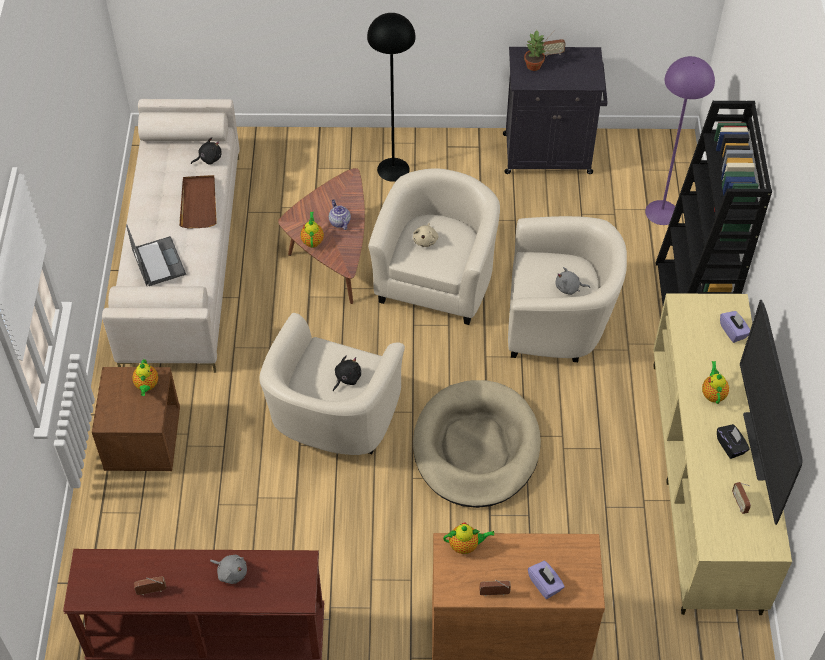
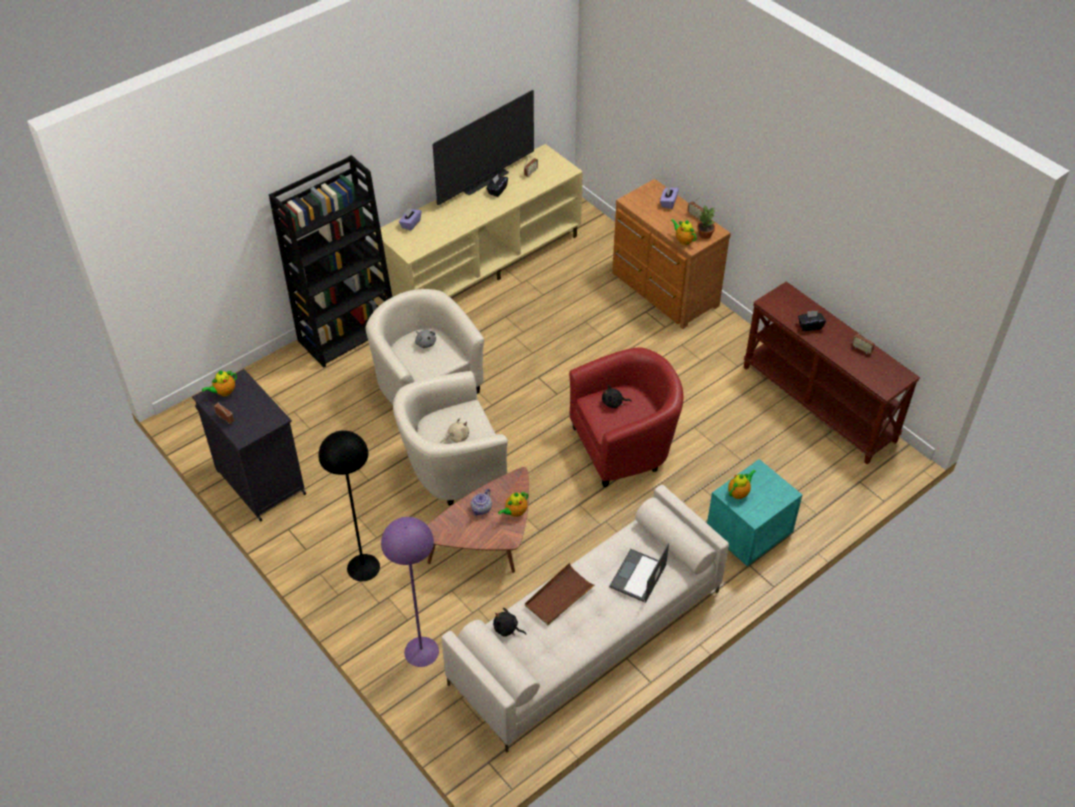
camera: 130 degrees left, 5 degrees down
brown nightstand [92,367,180,471] -> turquoise nightstand [707,459,802,566]
grey plush toy [210,555,247,584] -> black tissue box [798,311,826,331]
beige armchair [260,313,405,455] -> red armchair [569,347,683,487]
beige dog bed [413,380,541,508] -> none
potted plant [524,30,545,71] -> potted plant moved to [697,205,715,239]
purple floor lamp [645,56,715,225] -> purple floor lamp moved to [381,517,439,667]
teapot [702,361,729,404] -> teapot moved to [202,370,237,396]

